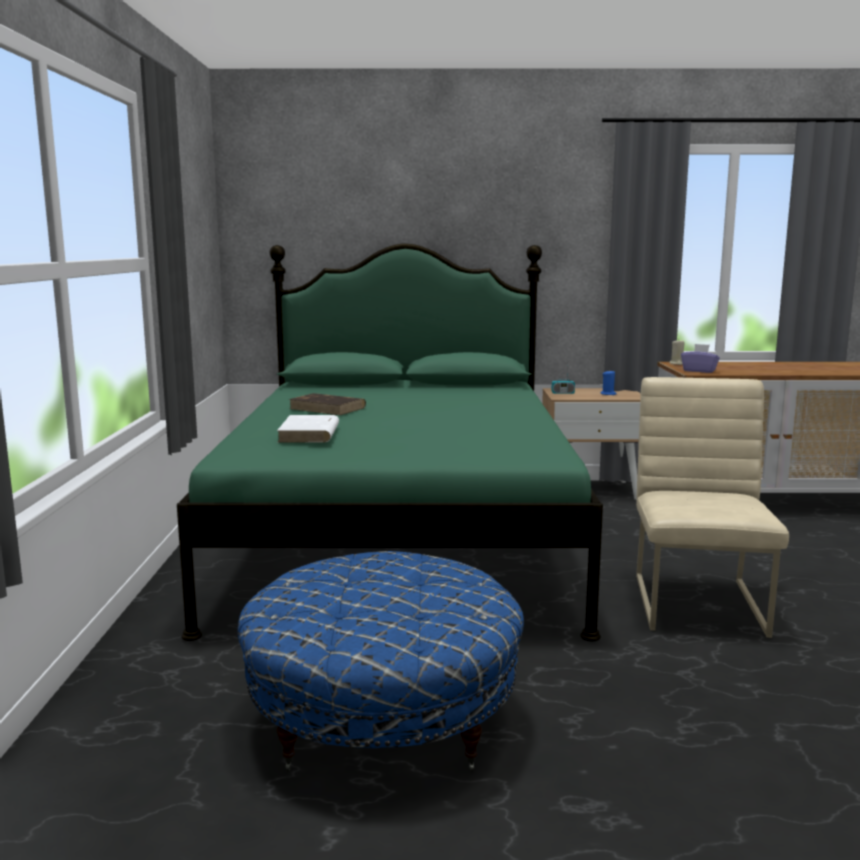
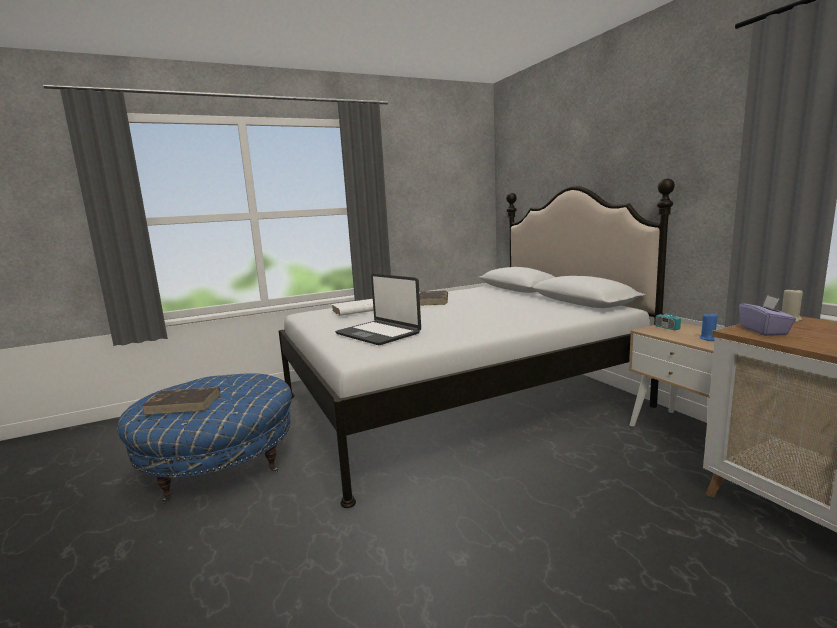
camera: 65 degrees right, 0 degrees up
green bed [177,244,603,642] -> white bed [279,178,675,508]
beige chair [636,377,789,638] -> none
none -> brown book [142,387,220,415]
none -> laptop [335,274,421,345]

